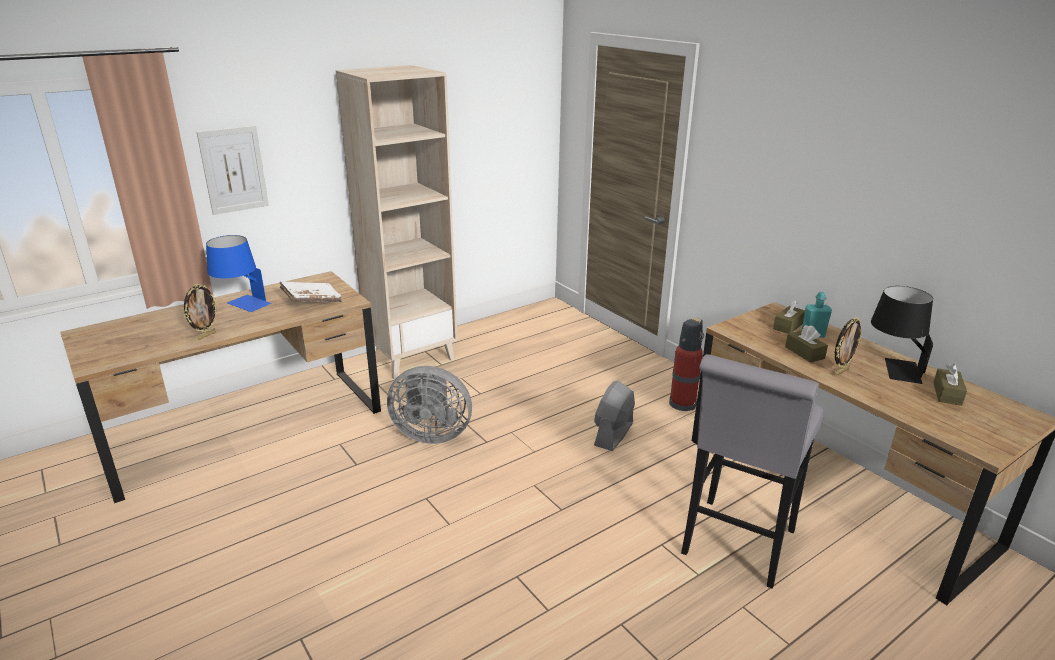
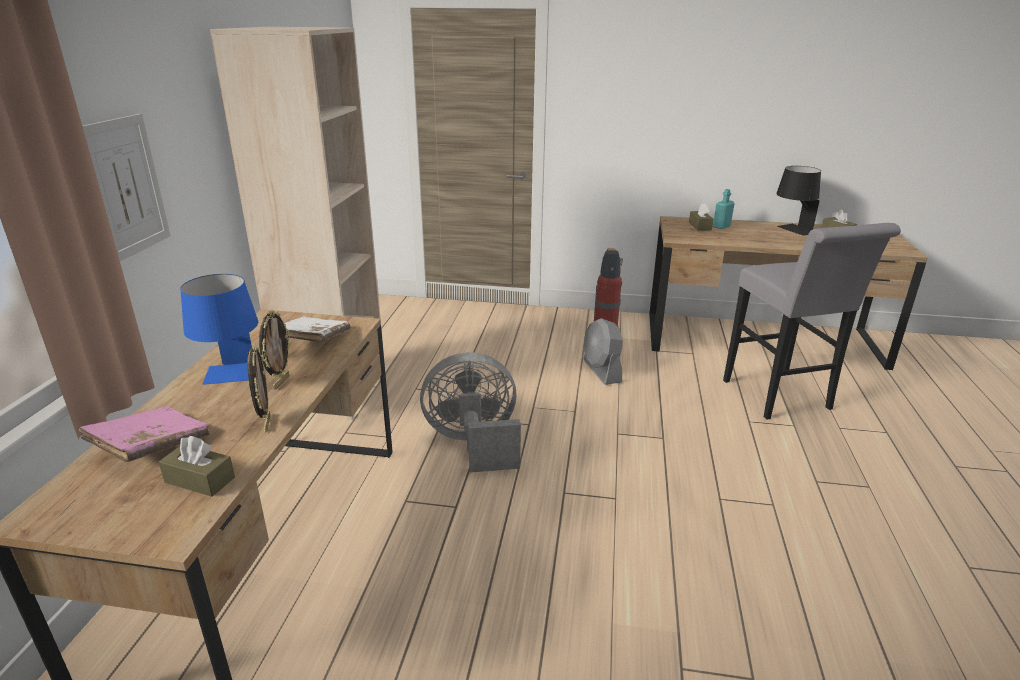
camera: 45 degrees left, 0 degrees up
grey fan [387,366,472,444] -> grey fan turned 150 degrees counterclockwise [420,352,521,473]
brown tissue box [785,325,828,363] -> brown tissue box moved to [159,436,235,497]
picture frame [835,317,862,375] -> picture frame moved to [259,310,290,389]
none -> pink book [78,406,210,462]

